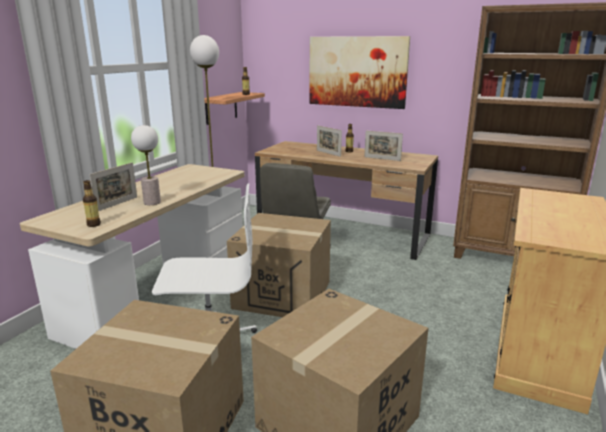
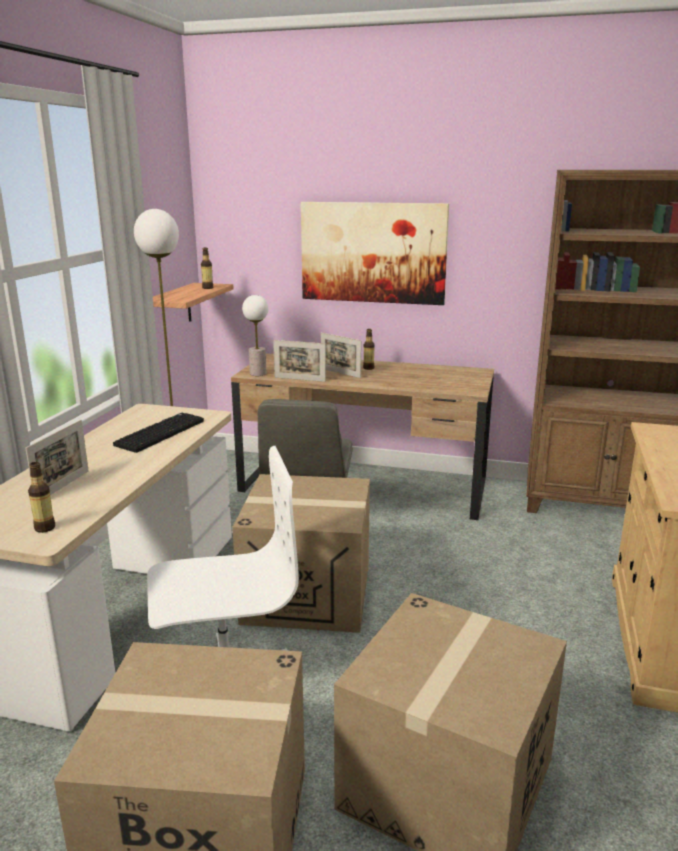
camera: 10 degrees left, 0 degrees up
table lamp [131,125,161,205] -> table lamp moved to [242,295,268,376]
picture frame [364,131,403,161] -> picture frame moved to [273,340,326,382]
none -> keyboard [113,413,204,453]

